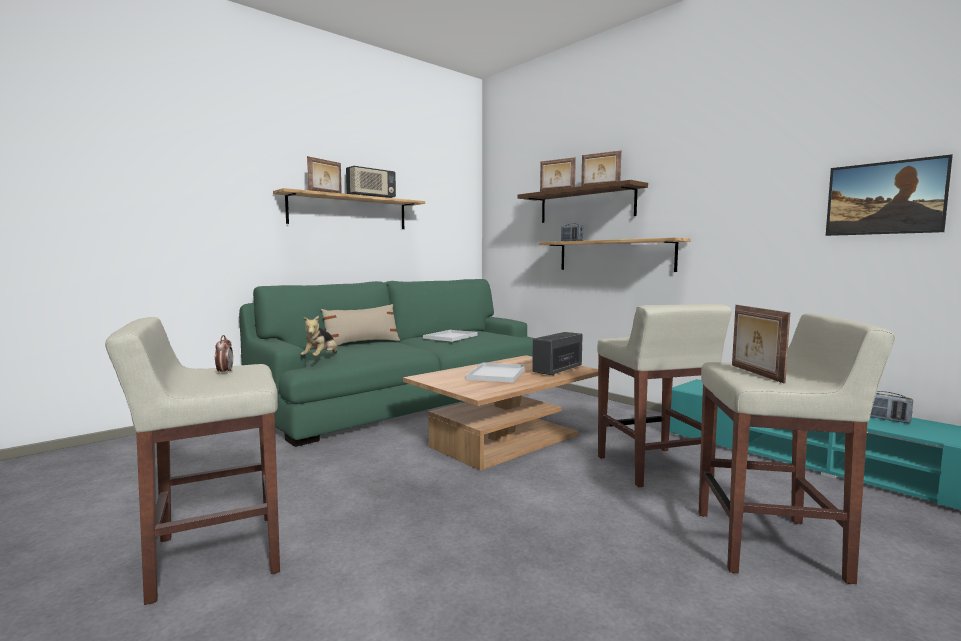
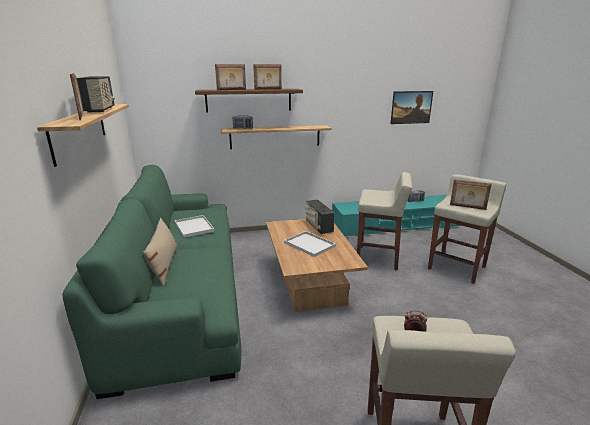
camera: 60 degrees left, 15 degrees up
plush toy [301,315,337,357] -> none

